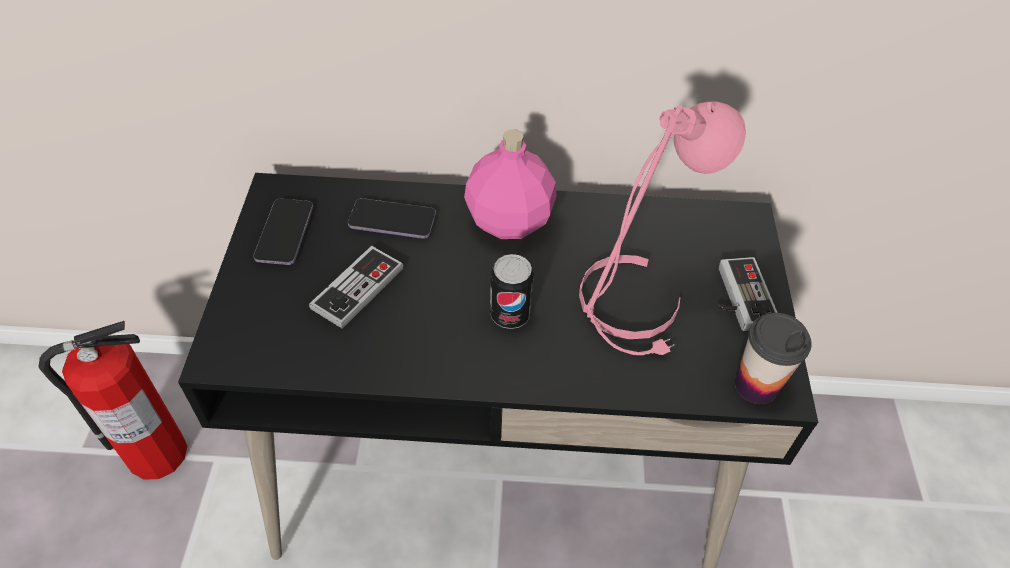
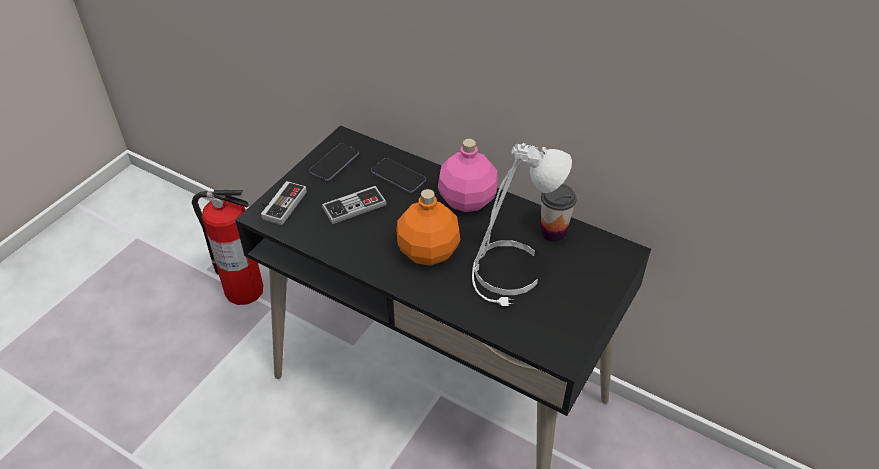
camera: 30 degrees right, 5 degrees down
can [490,254,534,329] -> orange bottle [396,189,460,266]
pink table lamp [579,101,746,355] -> white table lamp [472,143,572,306]
game controller [718,257,778,331] -> game controller moved to [260,181,307,225]
cup [735,313,812,404] -> cup moved to [541,184,577,242]

